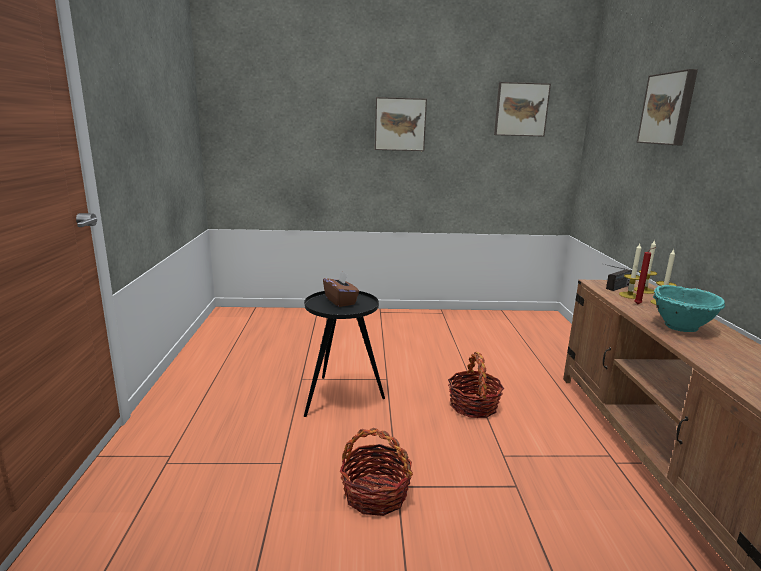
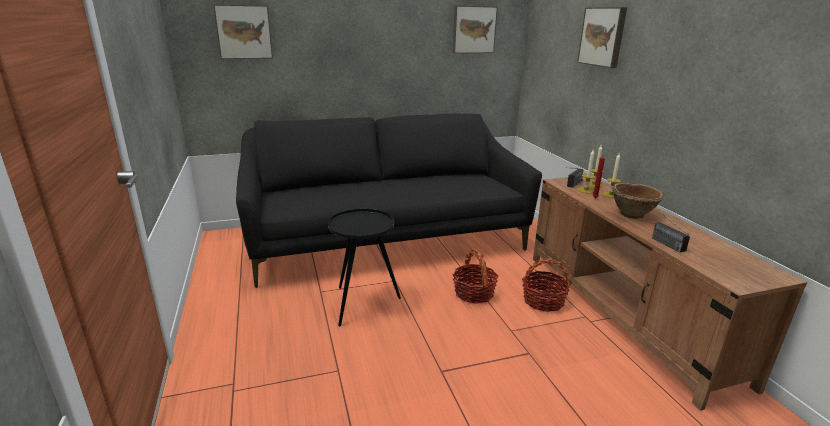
camera: 15 degrees left, 5 degrees up
brown tissue box [323,272,359,307] -> none
basket [340,428,413,516] -> basket moved to [522,258,572,312]
picture [375,97,427,151] -> picture moved to [213,4,273,59]
turquoise bowl [653,285,725,332] -> brown bowl [612,183,663,219]
none -> black sofa [236,113,542,288]
none -> radio [649,203,690,252]

